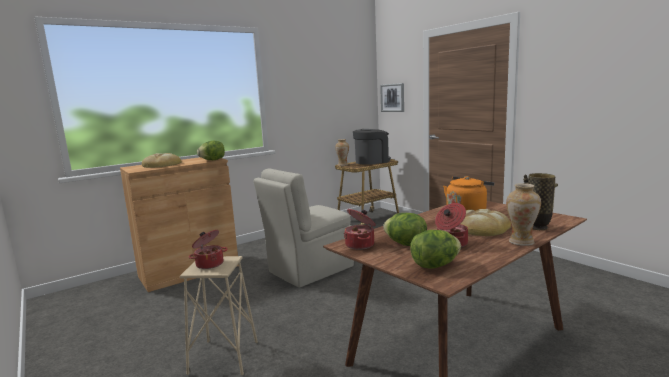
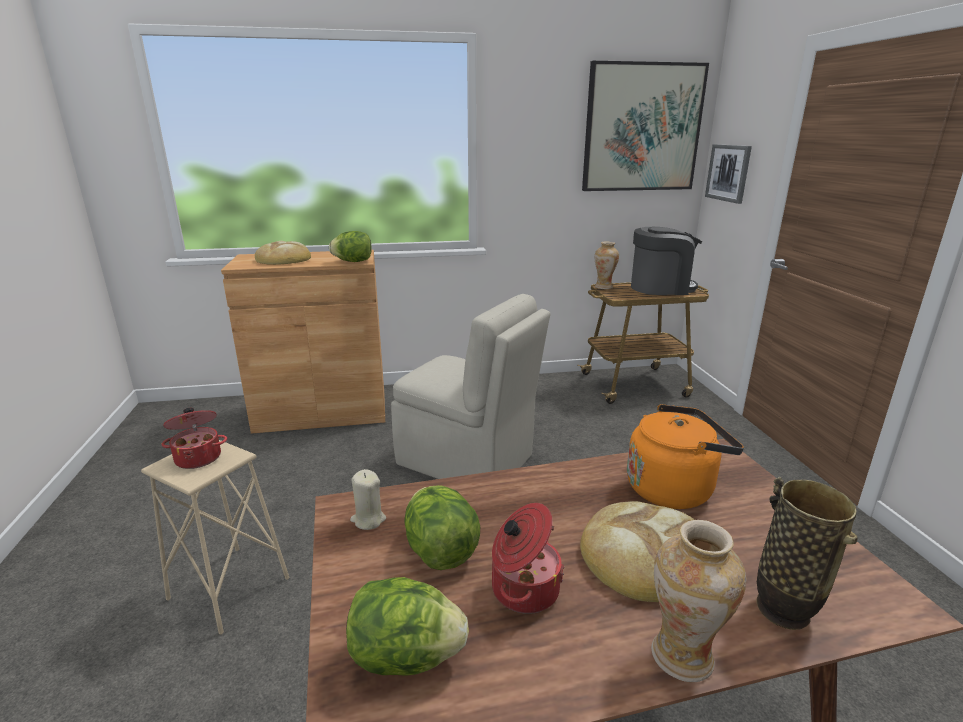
camera: 25 degrees right, 10 degrees up
beige chair [253,168,354,288] -> beige chair turned 135 degrees counterclockwise [391,294,550,479]
cooking pot [344,209,376,250] -> beige candle [350,469,386,530]
none -> picture [582,61,709,191]

